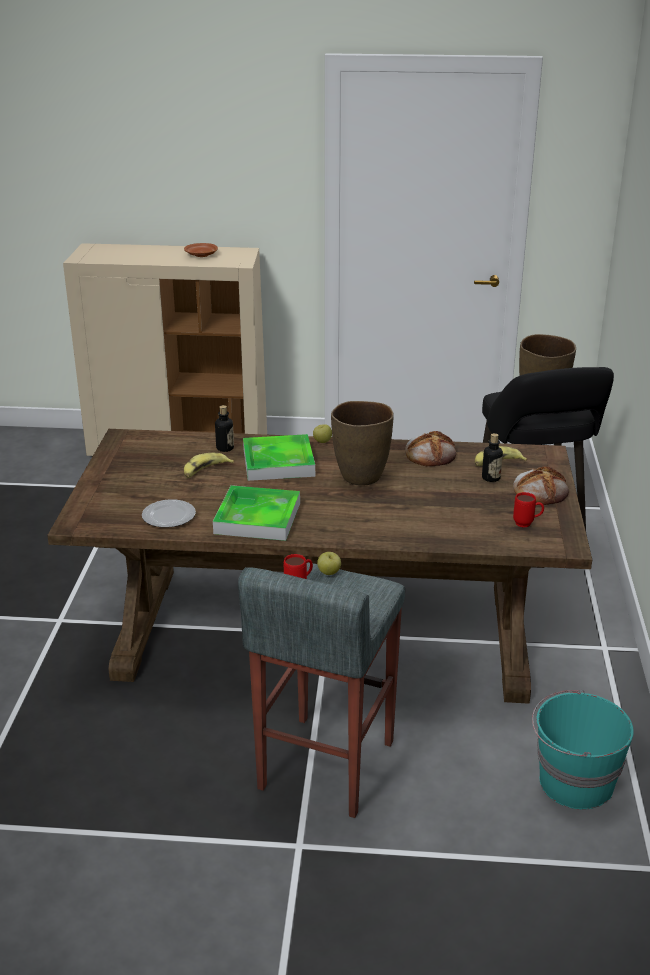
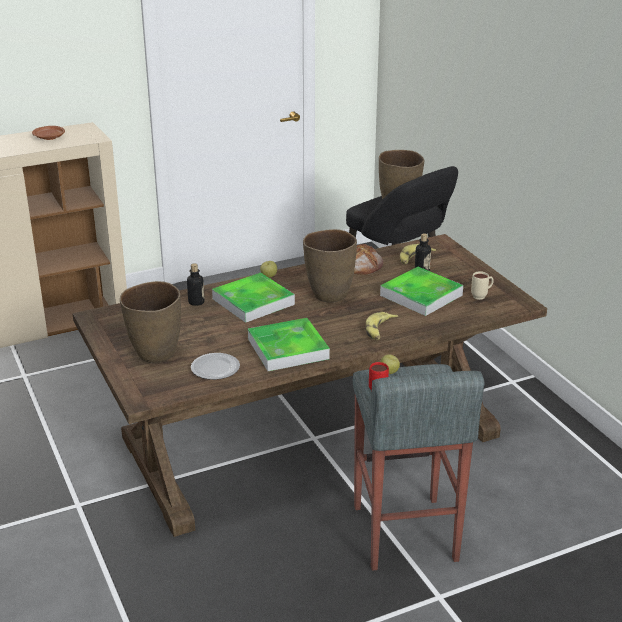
camera: 30 degrees left, 0 degrees up
banana [184,453,234,478] -> banana moved to [366,312,398,340]
bread [513,466,569,505] -> none
red mug [513,492,544,528] -> beige mug [471,271,494,300]
turquoise bucket [532,690,634,809] -> none
none -> brown vase [120,281,181,363]
none -> tray [380,267,463,316]

